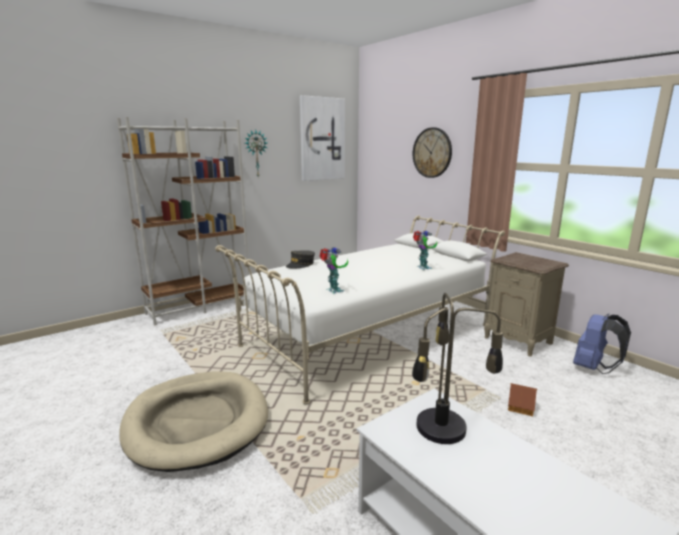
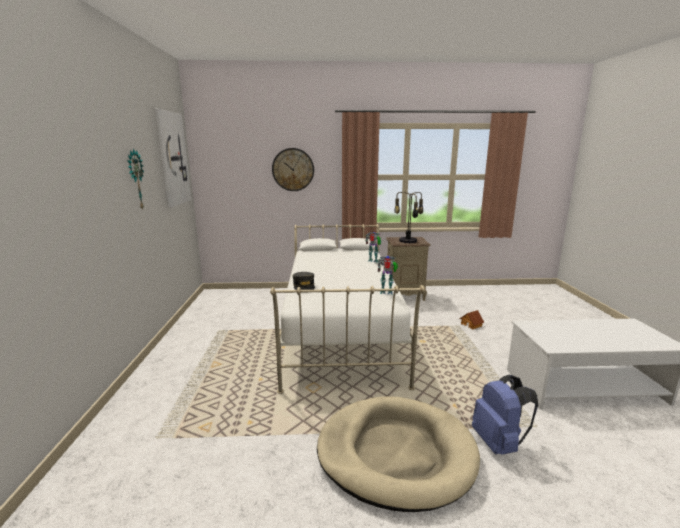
camera: 55 degrees left, 0 degrees up
brown bookcase [117,117,249,325] -> none
table lamp [412,293,503,444] -> table lamp moved to [394,192,423,243]
blue backpack [573,313,631,374] -> blue backpack moved to [472,375,538,455]

